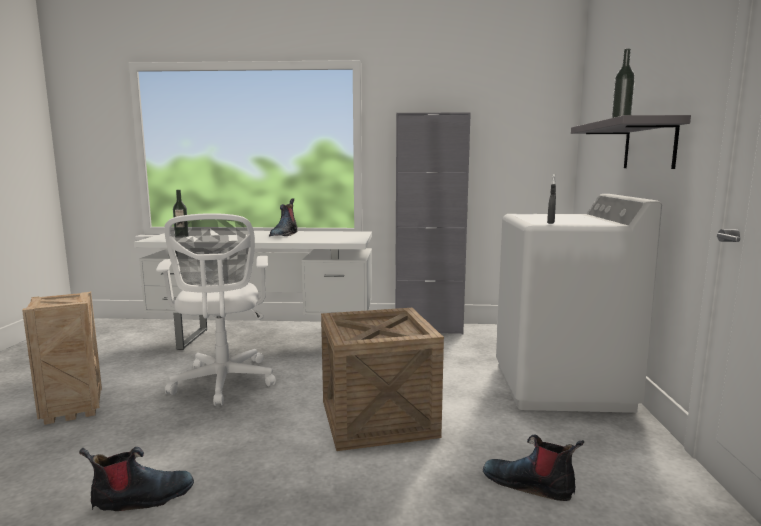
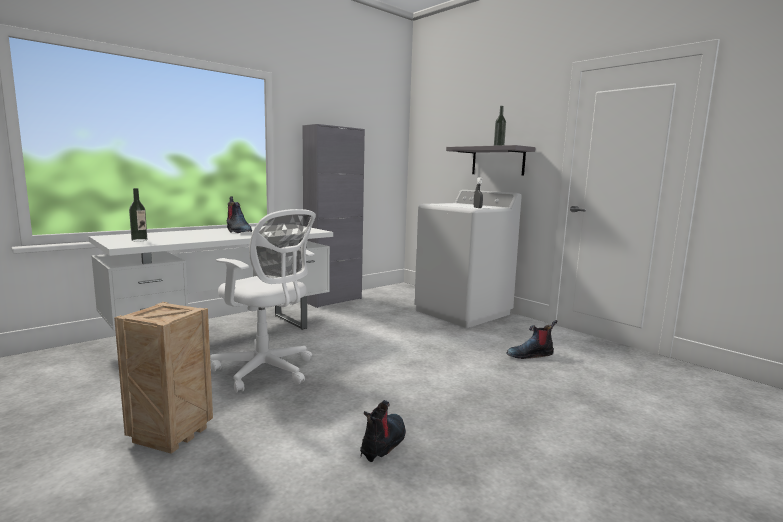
camera: 45 degrees left, 0 degrees up
crate [321,308,444,451] -> none

